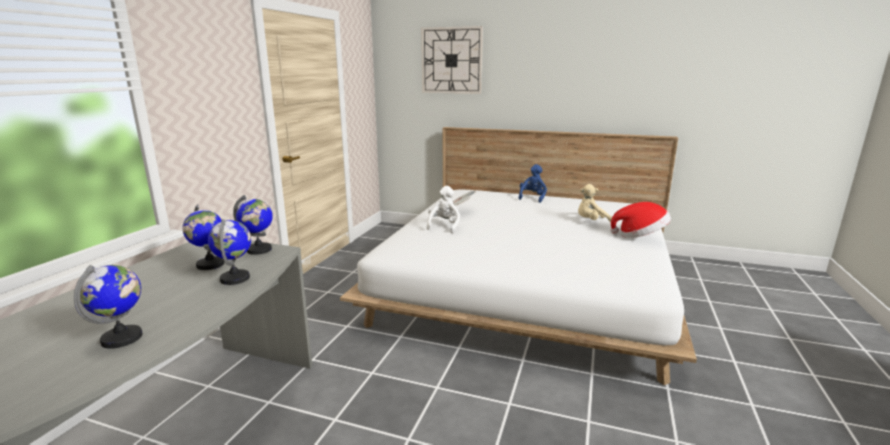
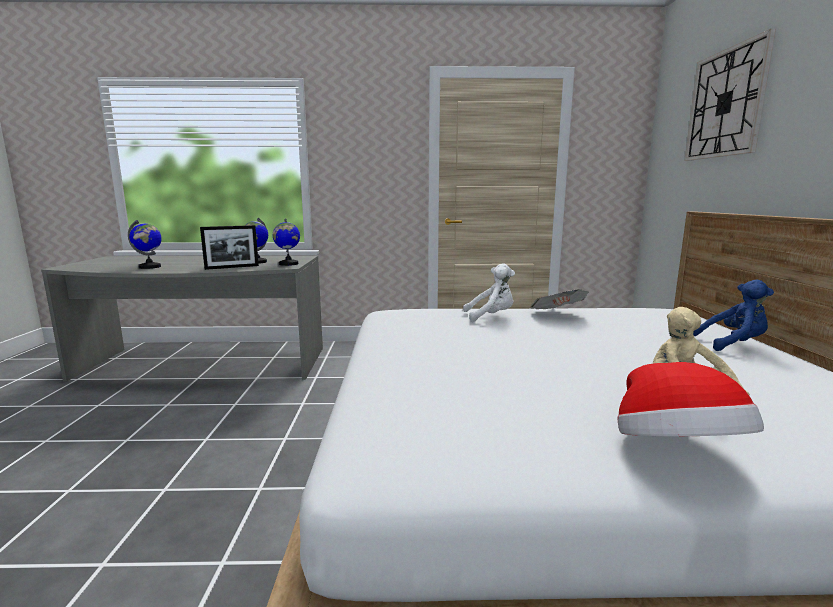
camera: 70 degrees right, 5 degrees down
globe [208,219,251,285] -> picture frame [200,225,259,270]

